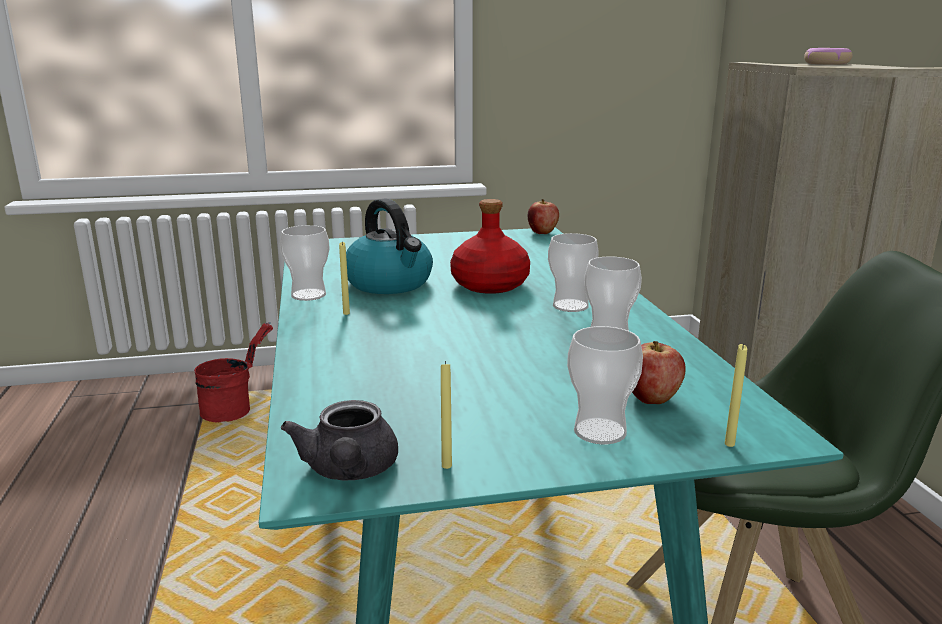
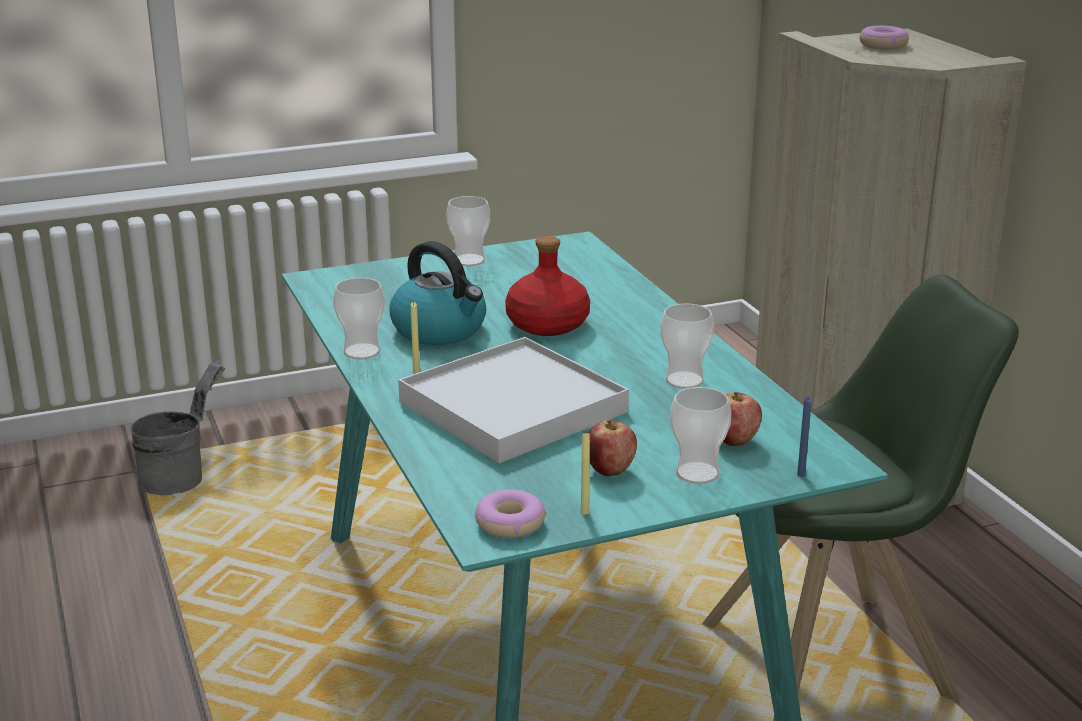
camera: 10 degrees left, 5 degrees up
red bucket [194,322,273,422] -> grey bucket [131,360,225,495]
grey teapot [281,400,398,480] -> donut [475,490,546,538]
apple [528,199,559,234] -> apple moved to [588,420,637,476]
cup [548,233,599,312] -> cup moved to [446,196,490,266]
yellow candle [725,344,747,447] -> blue candle [797,397,811,477]
none -> white tray [398,337,629,463]

